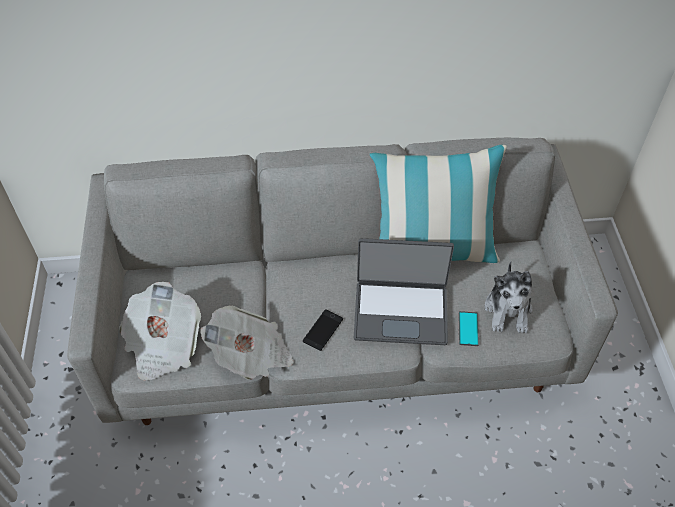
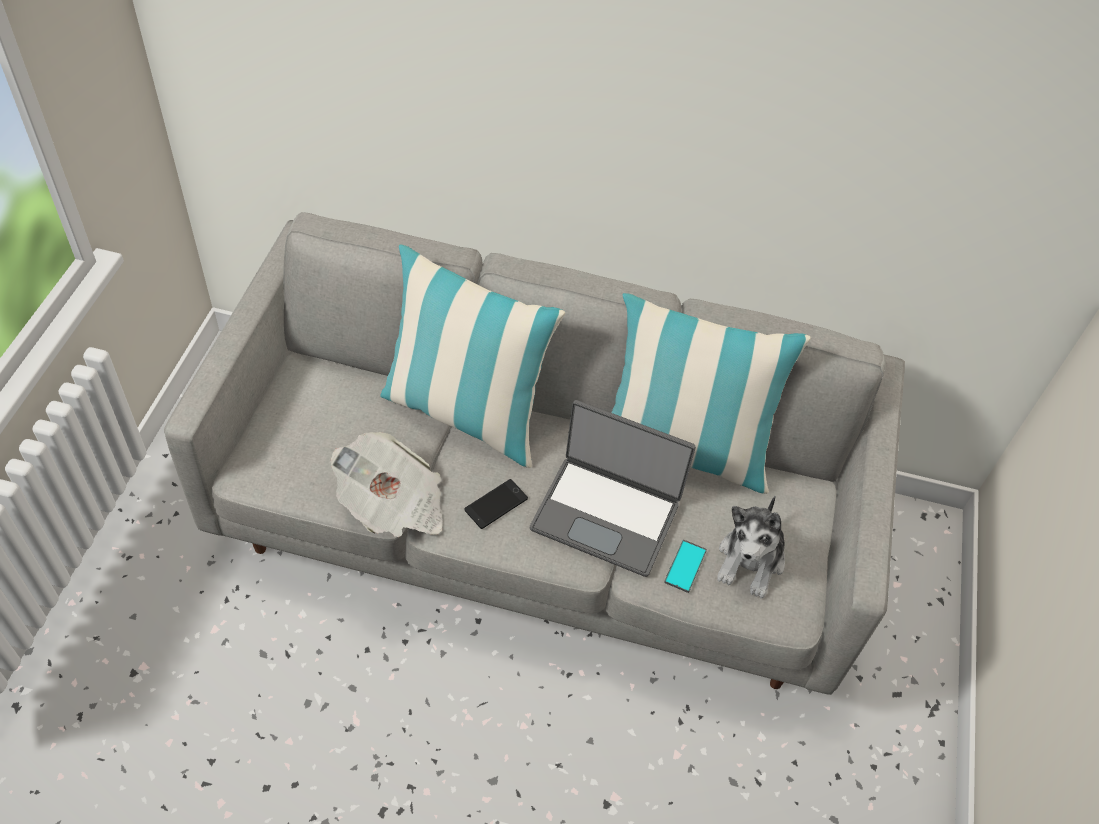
camera: 15 degrees right, 0 degrees up
newspaper [119,282,201,381] -> none
none -> pillow [380,245,565,468]

